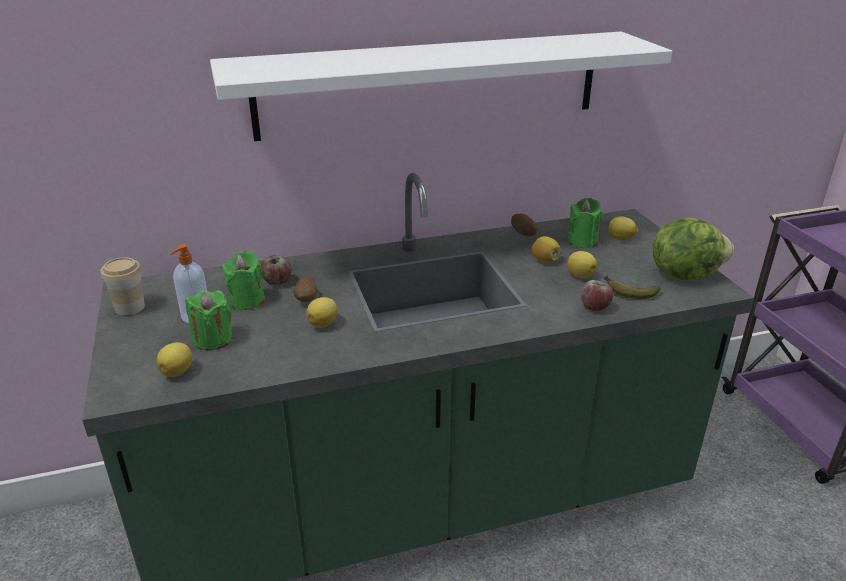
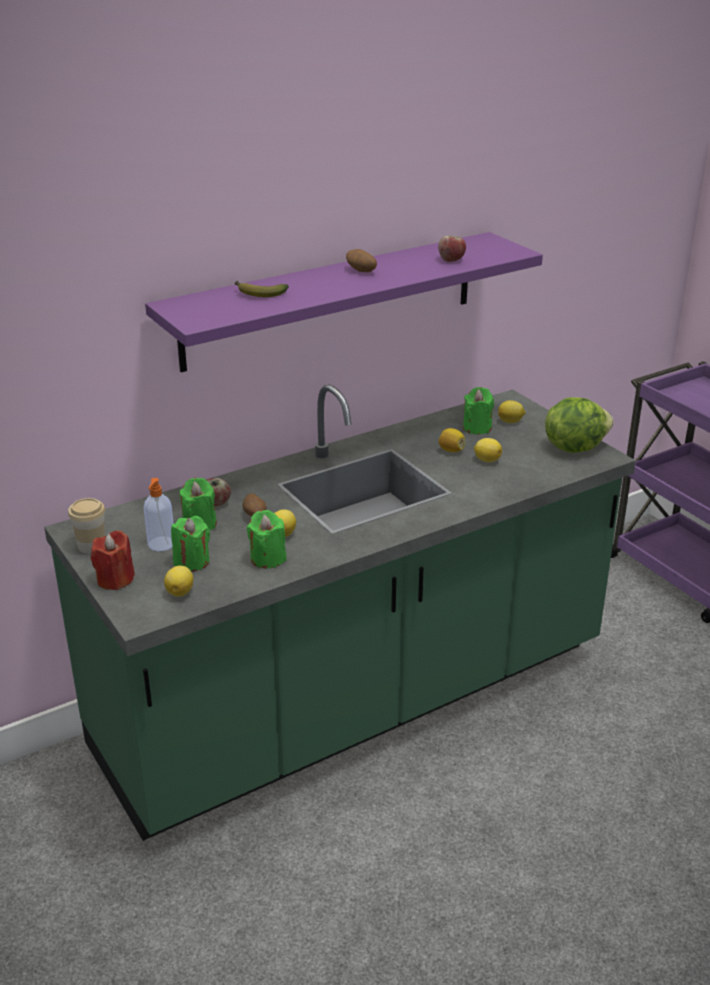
camera: 15 degrees left, 0 degrees up
white shelf [210,31,672,141] -> purple shelf [145,232,543,372]
potato [511,214,538,237] -> potato moved to [346,249,377,272]
apple [581,280,613,311] -> apple moved to [438,236,466,262]
banana [604,276,660,299] -> banana moved to [235,281,289,297]
none -> red candle [91,530,135,590]
none -> green candle [247,510,287,569]

